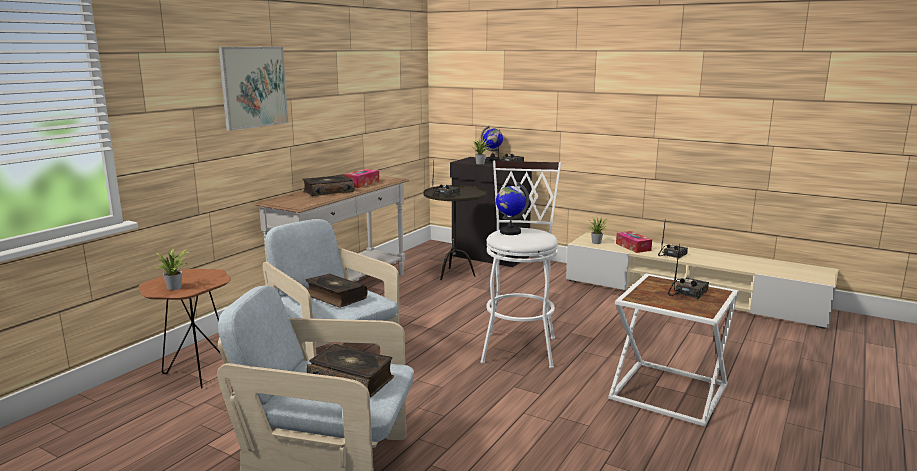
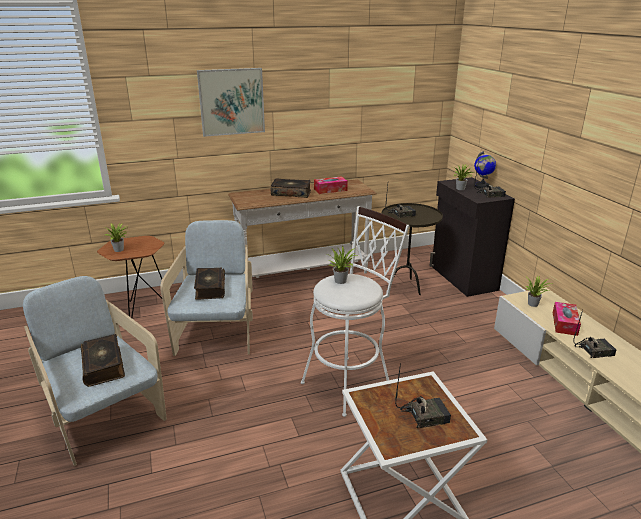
camera: 40 degrees right, 10 degrees up
globe [496,182,529,235] -> potted plant [327,246,357,284]

